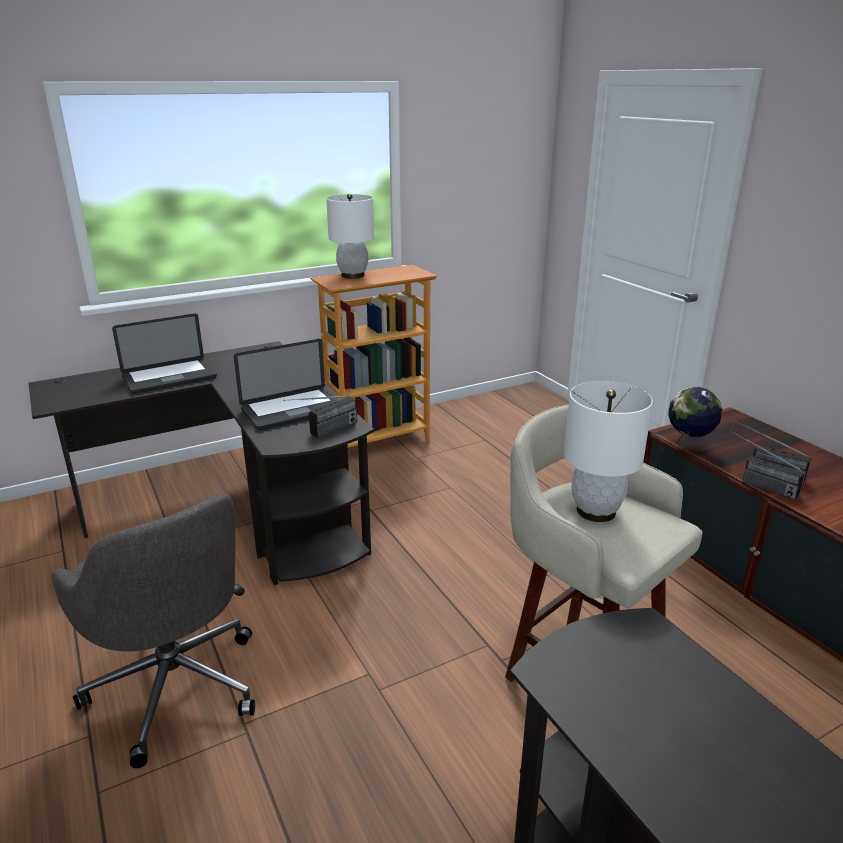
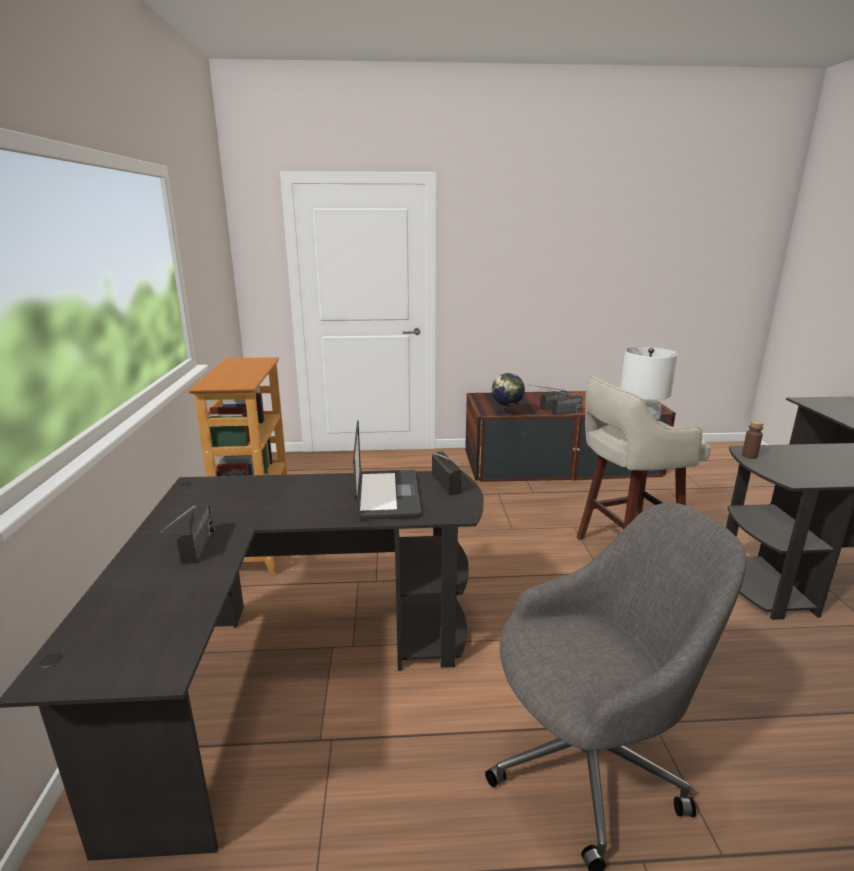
camera: 65 degrees left, 5 degrees down
laptop [112,314,217,394] -> radio [161,504,215,563]
white table lamp [326,194,374,279] -> none
none -> brown bottle [742,420,764,459]

